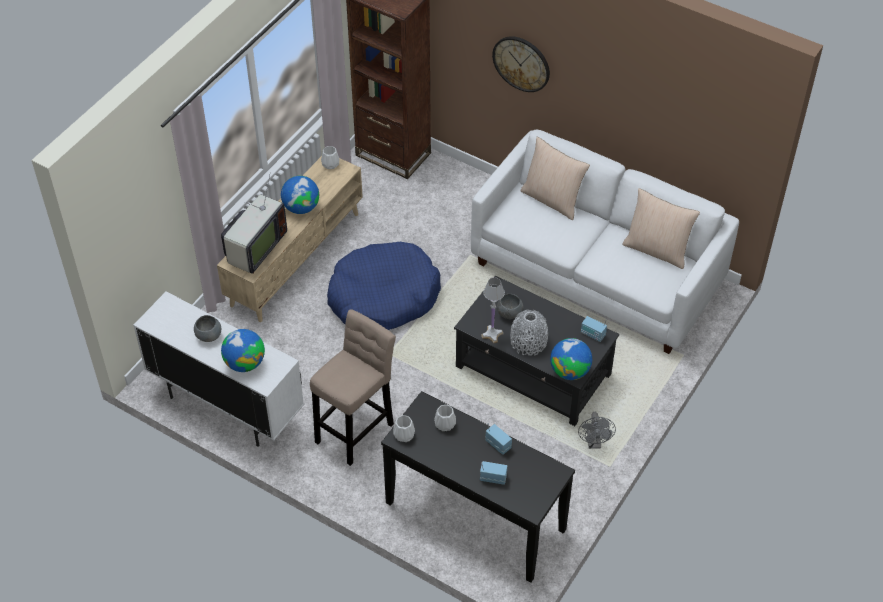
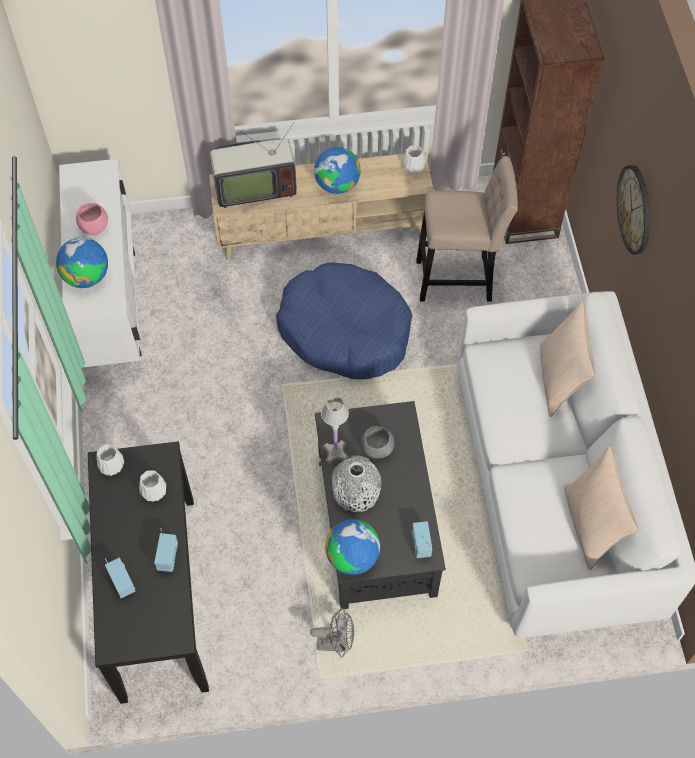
camera: 50 degrees right, 10 degrees up
grey bowl [194,315,221,342] -> pink bowl [76,203,108,235]
beige stool [310,309,396,466] -> beige stool moved to [416,156,518,302]
grey fan [578,412,616,449] -> grey fan turned 135 degrees counterclockwise [310,608,354,657]

